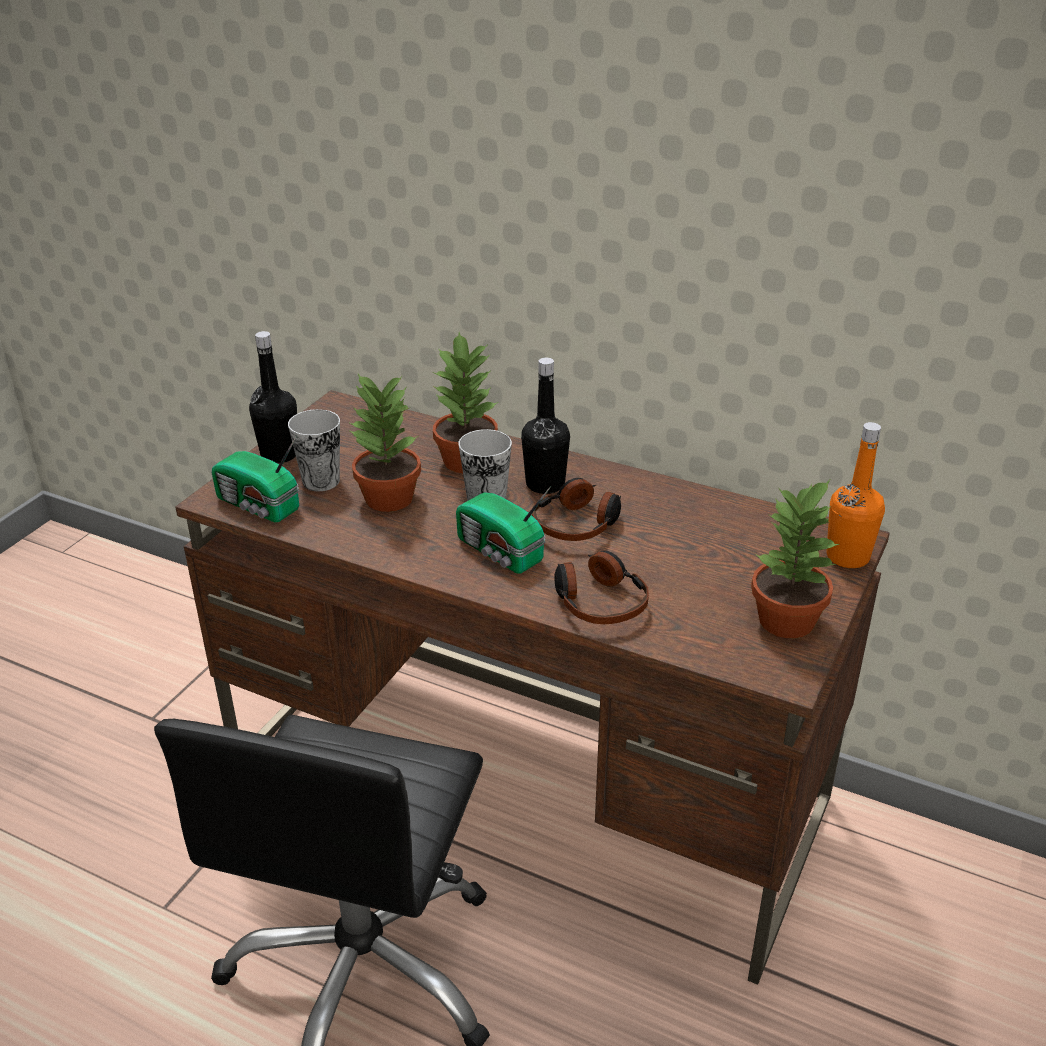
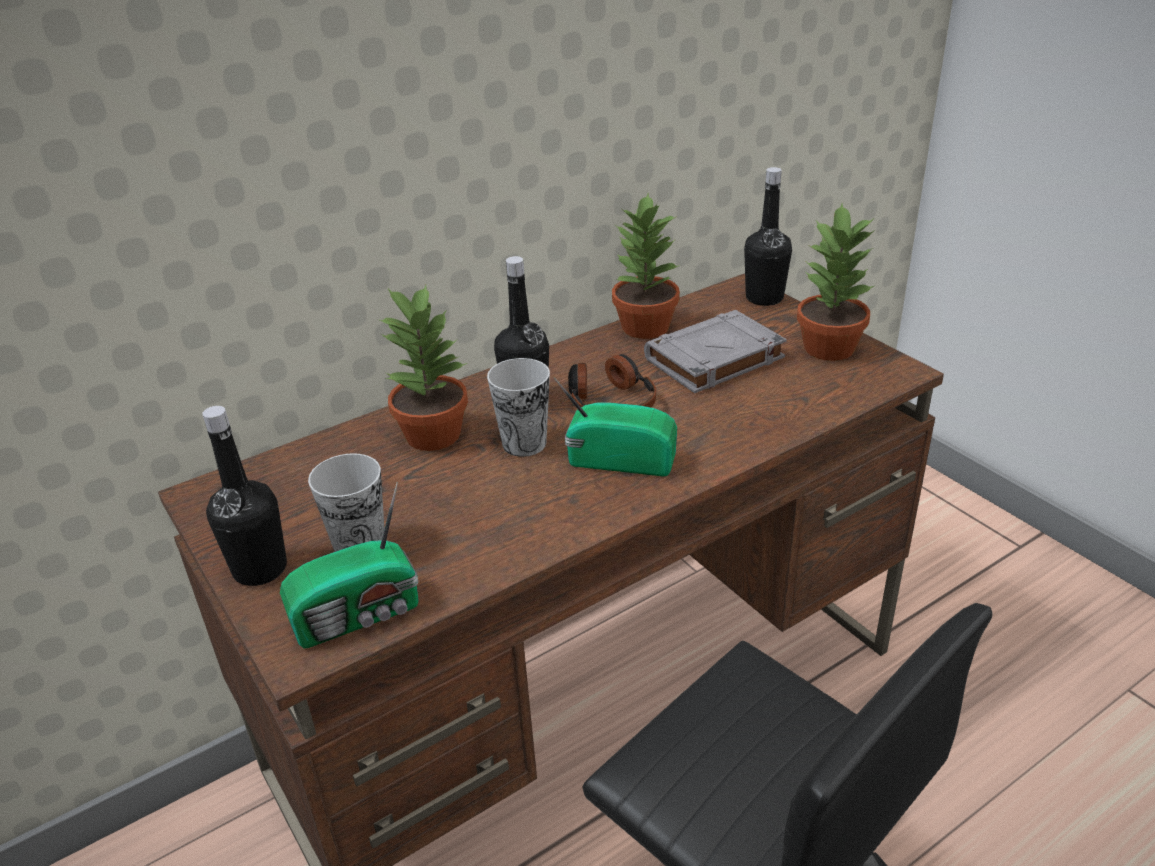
camera: 60 degrees left, 0 degrees up
potted plant [350,374,421,512] -> potted plant moved to [612,194,680,339]
radio [456,486,551,574] -> radio turned 150 degrees counterclockwise [554,378,677,477]
headphones [554,551,649,624] -> none
orange bottle [826,422,885,568] -> black bottle [744,167,792,306]
none -> grey book [644,310,787,393]

